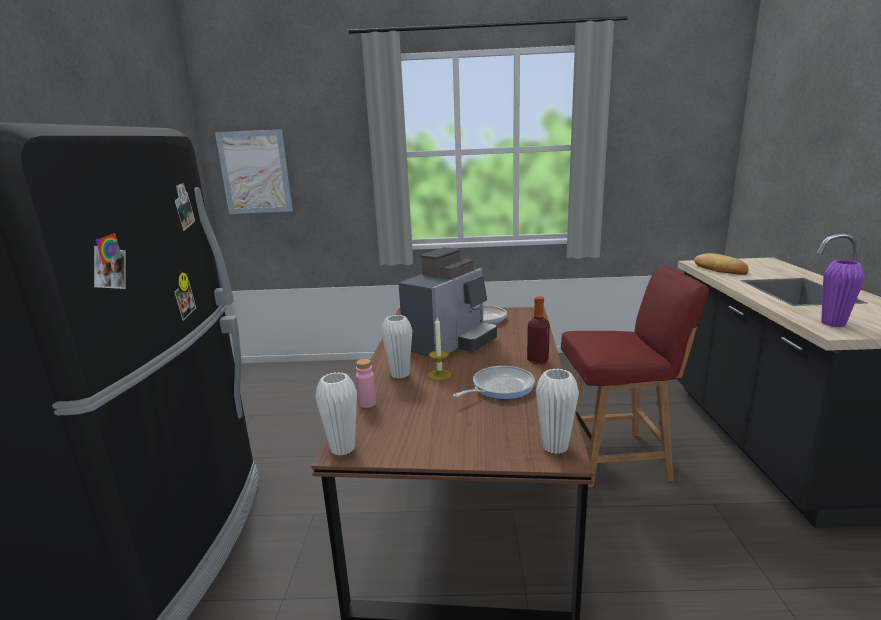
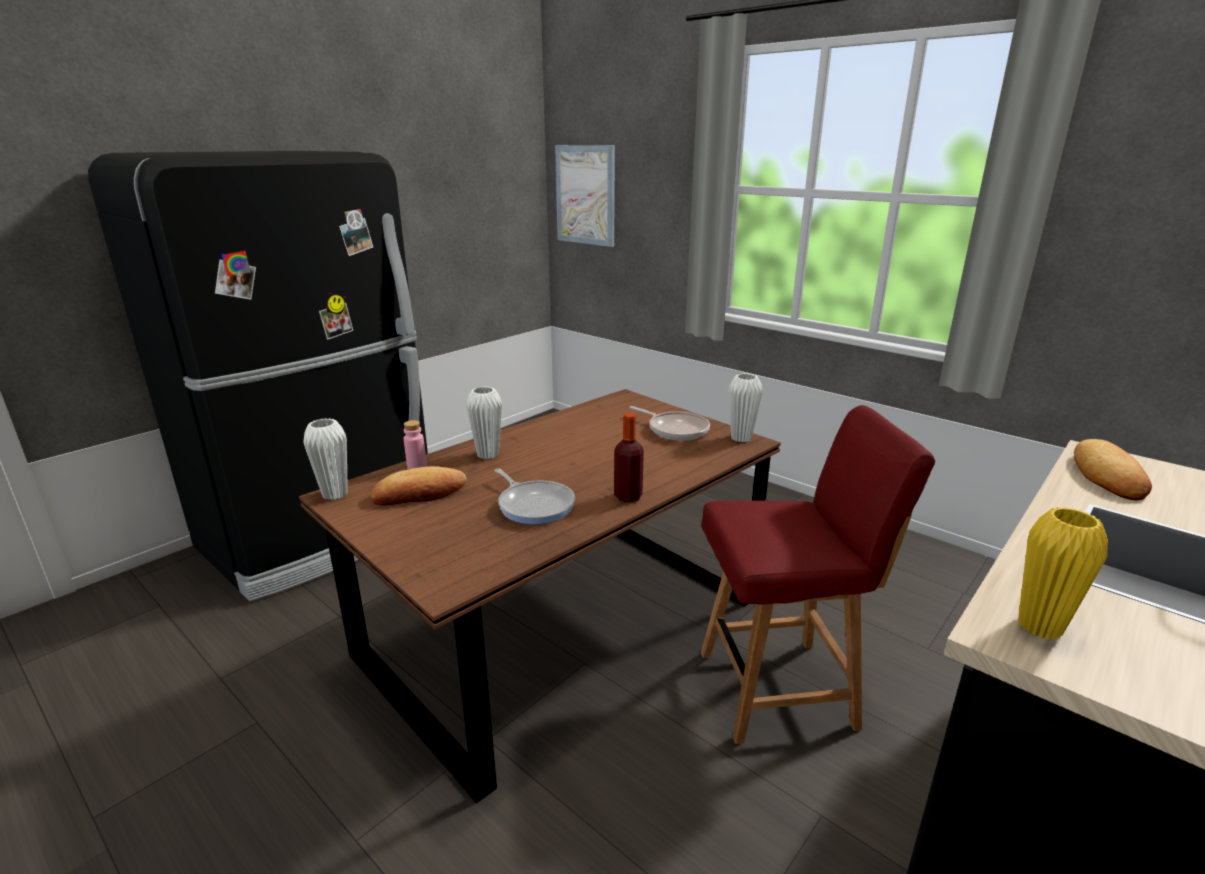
camera: 40 degrees right, 5 degrees up
coffee machine [398,247,497,357] -> none
candle [428,318,451,380] -> none
frying pan [453,366,535,399] -> frying pan turned 45 degrees clockwise [494,469,575,525]
white vase [536,368,579,454] -> white vase moved to [728,373,763,442]
red chair [561,266,709,487] -> red chair turned 45 degrees counterclockwise [701,405,935,744]
purple vase [821,260,865,327] -> yellow vase [1018,507,1108,640]
none -> bread [371,466,467,505]

